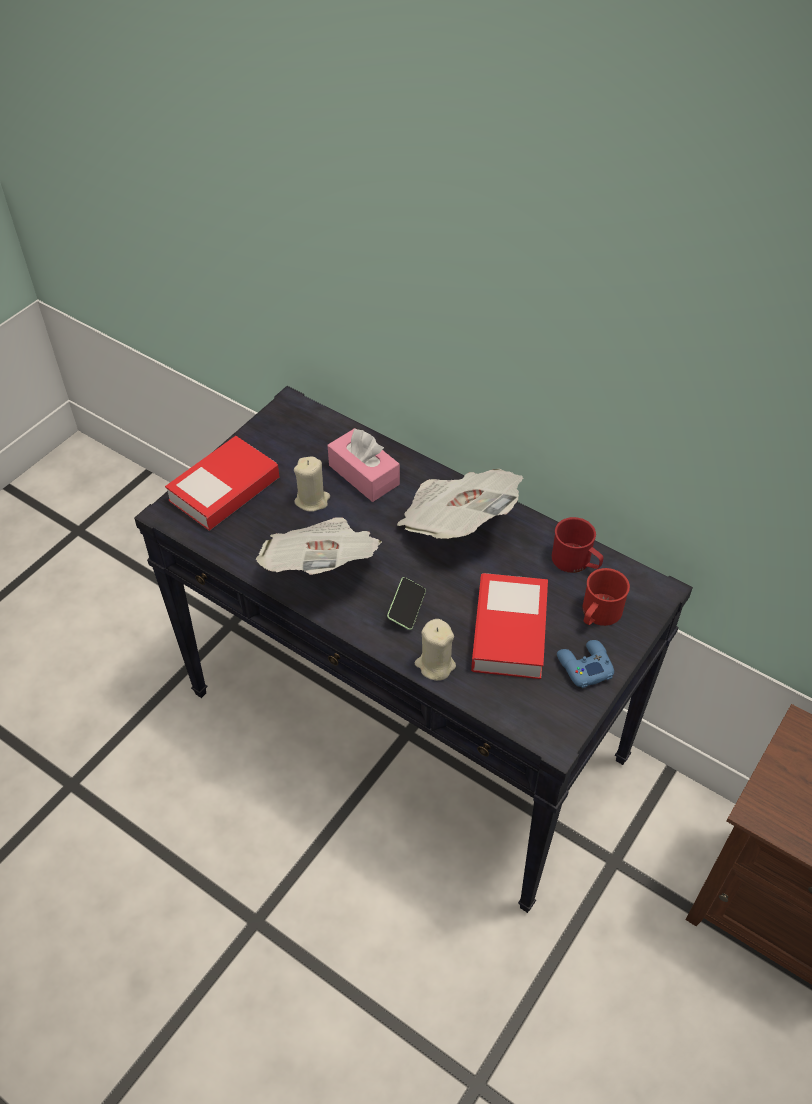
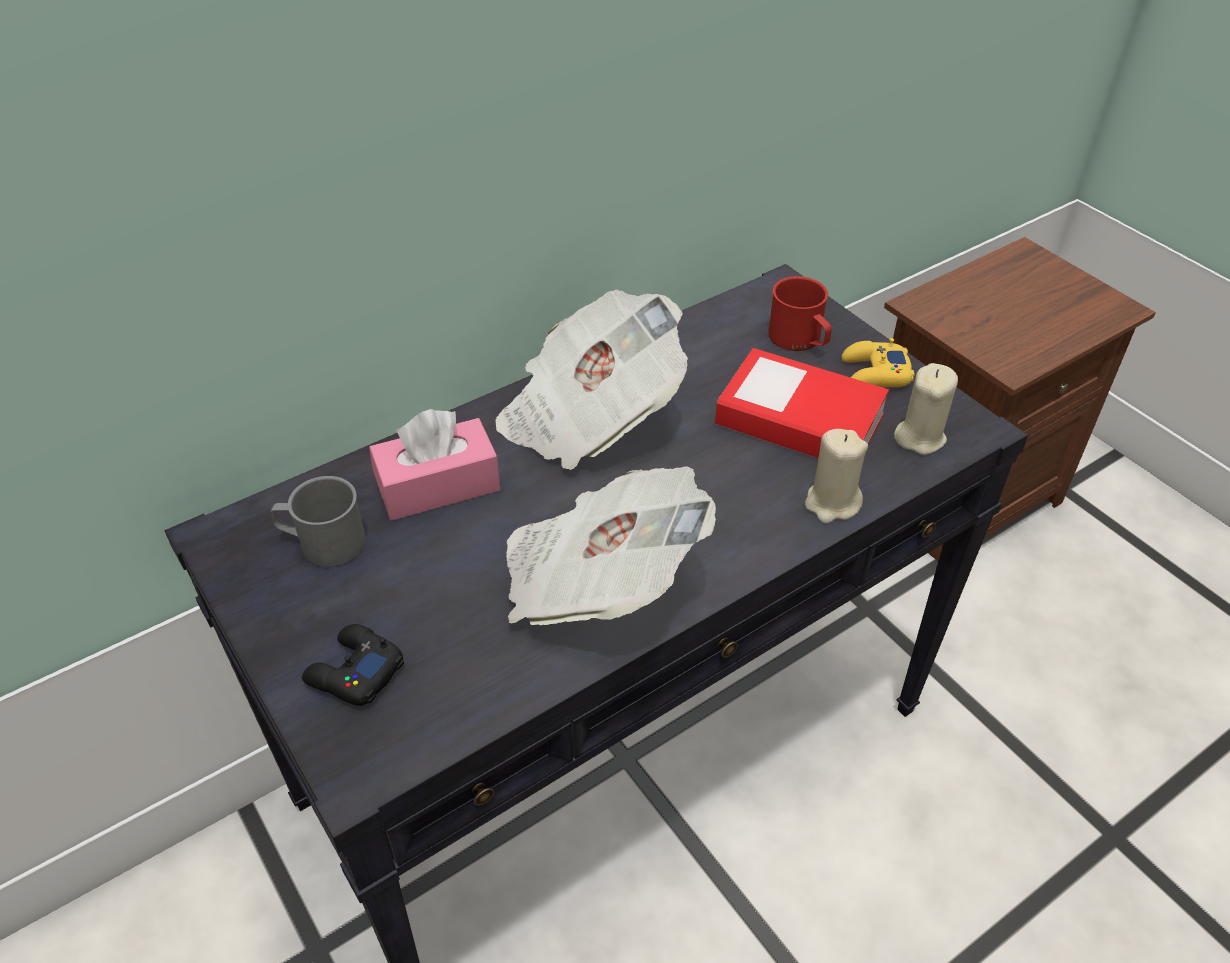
camera: 70 degrees left, 5 degrees down
book [165,436,279,530] -> black game controller [302,624,404,706]
beige candle [294,456,330,512] -> beige candle moved to [894,363,958,455]
phone [387,577,426,630] -> none
red mug [552,517,603,573] -> none
blue game controller [557,640,614,688] -> yellow game controller [842,338,915,387]
none -> grey mug [270,476,366,567]

